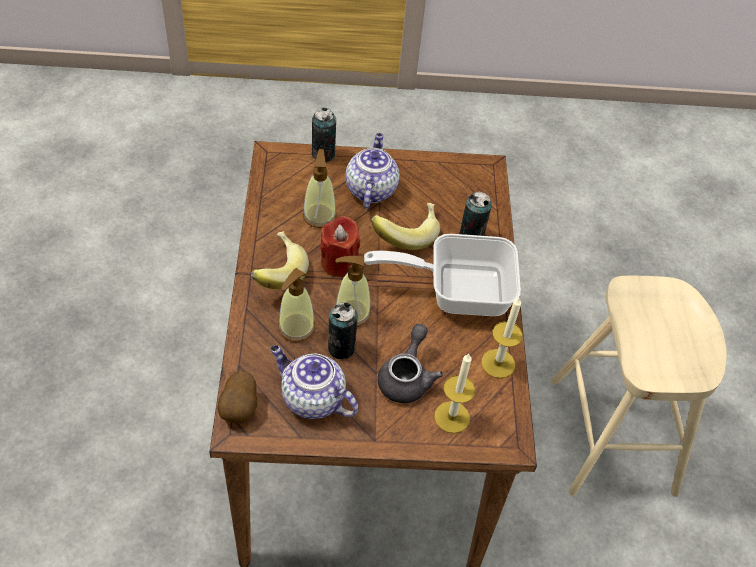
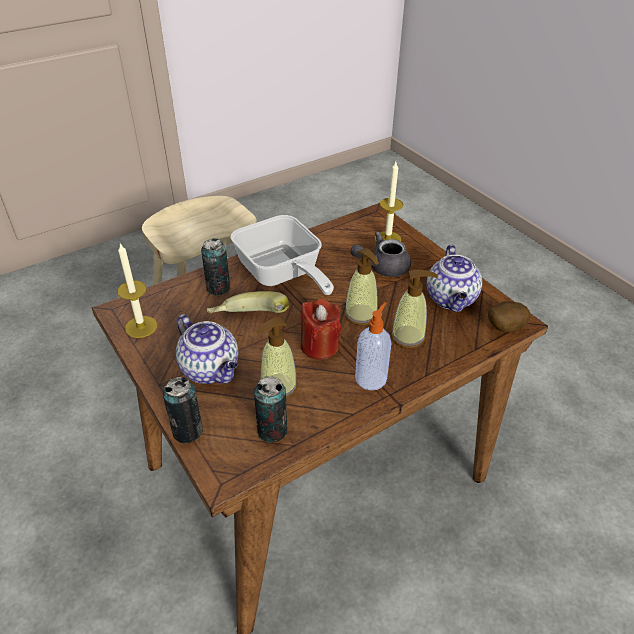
camera: 120 degrees left, 10 degrees down
banana [251,231,309,289] -> soap dispenser [355,302,391,390]
can [328,303,358,359] -> can moved to [254,376,288,443]
teapot [345,133,400,209] -> teapot turned 105 degrees counterclockwise [176,314,239,384]
candle [481,298,523,378] -> candle moved to [117,243,157,338]

